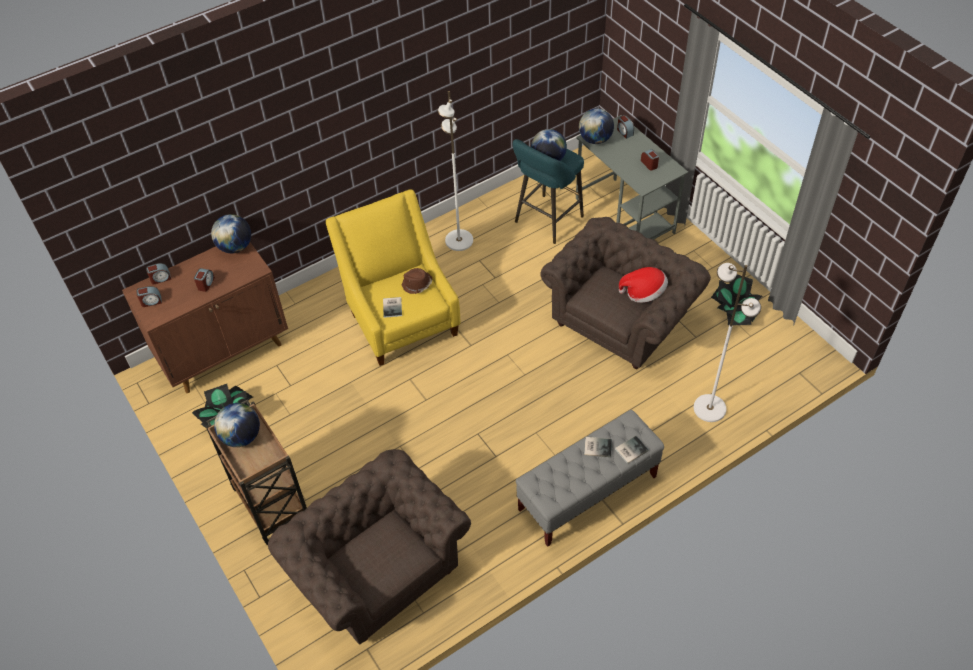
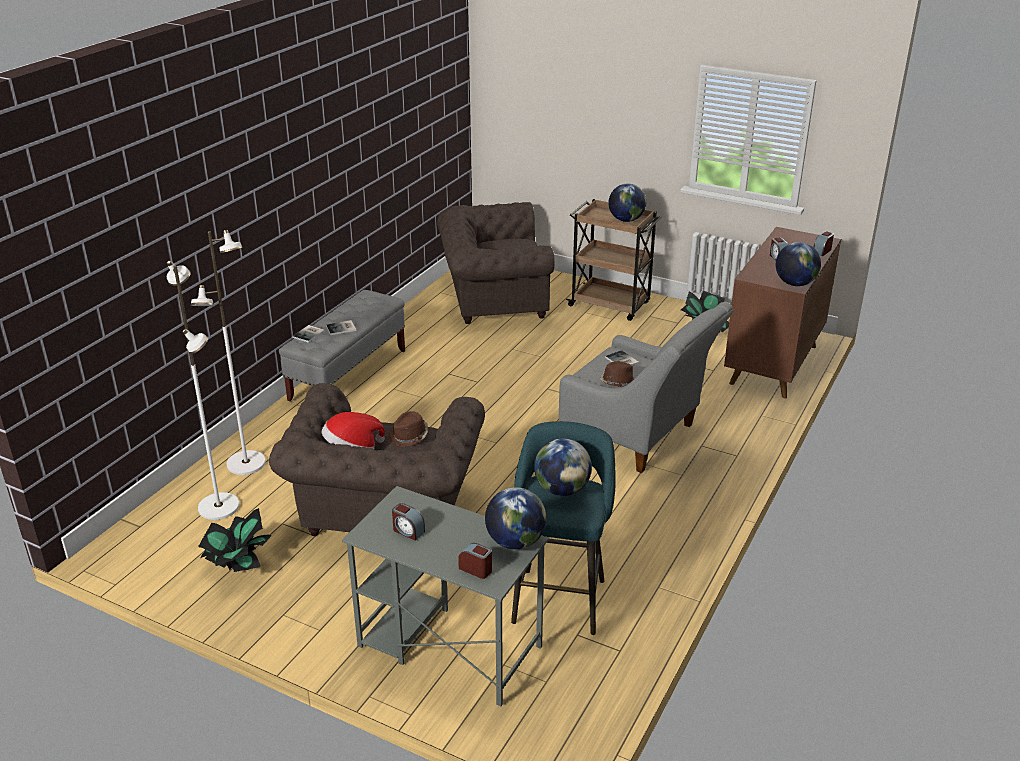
camera: 150 degrees right, 20 degrees down
alarm clock [136,286,162,307] -> none
brown armchair [268,449,471,645] -> brown armchair turned 150 degrees clockwise [437,202,555,324]
yellow armchair [326,189,461,366] -> grey armchair [559,302,734,473]
white floor lamp [437,91,473,251] -> white floor lamp moved to [167,260,239,520]
none -> brown hat [389,411,428,447]

